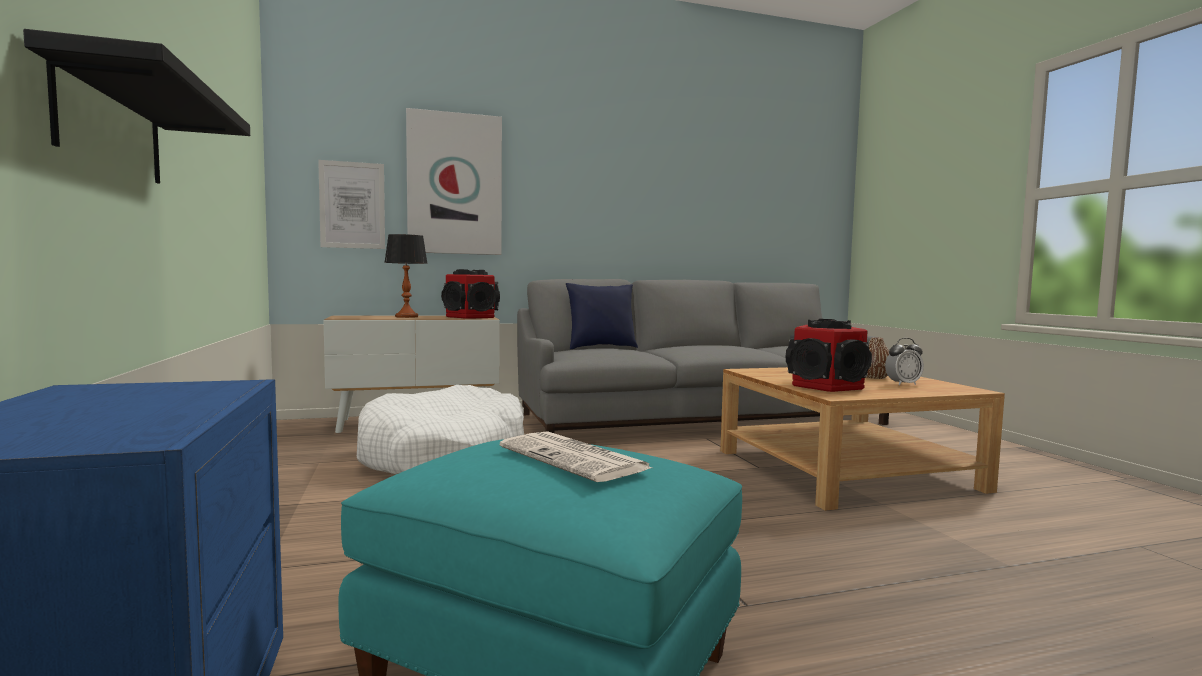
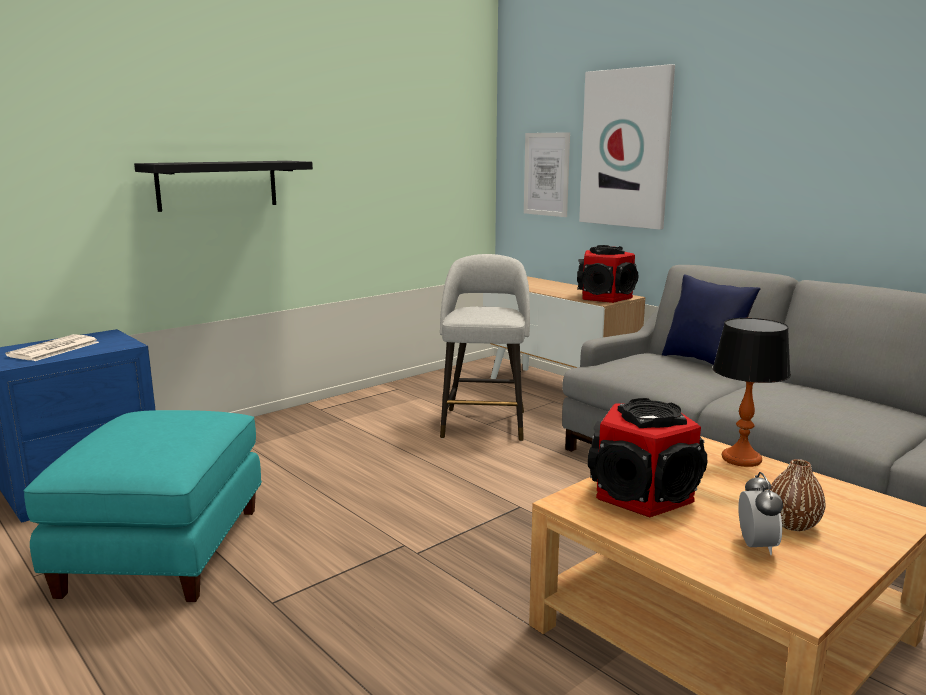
camera: 65 degrees right, 10 degrees up
white dog bed [357,385,524,474] -> grey stool [440,254,530,441]
table lamp [384,234,428,318] -> table lamp moved to [713,318,791,467]
newspaper [500,431,652,482] -> newspaper moved to [5,334,99,361]
alarm clock [885,338,924,385] -> alarm clock turned 135 degrees counterclockwise [738,472,783,555]

